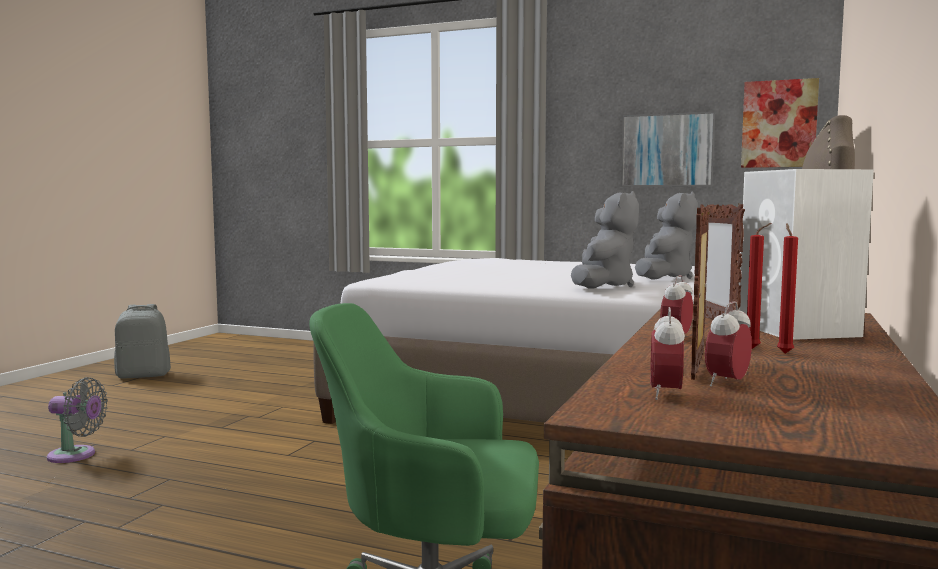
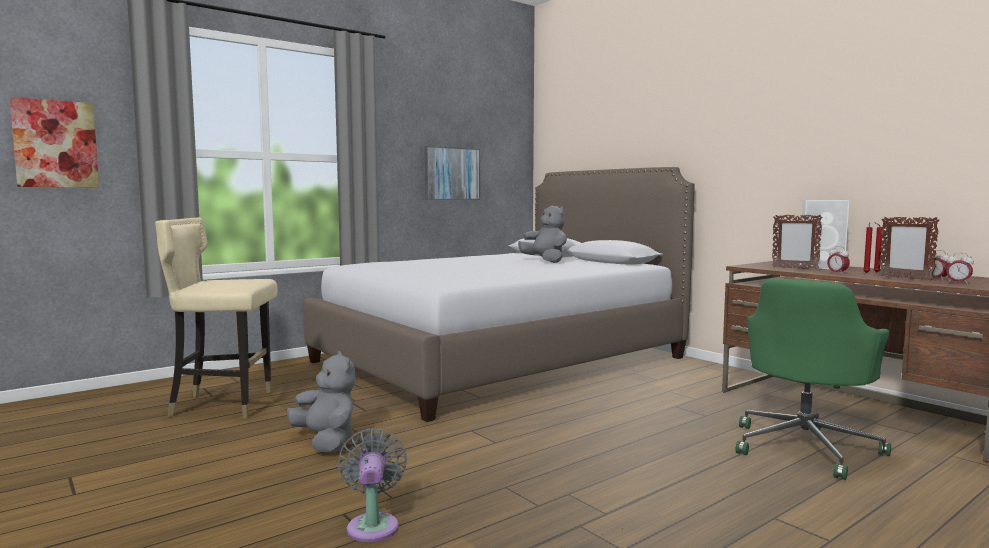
camera: 60 degrees left, 0 degrees up
grey fan [47,377,108,463] -> grey fan turned 45 degrees counterclockwise [338,428,407,542]
grey backpack [114,304,171,379] -> none
grey plush toy [571,191,639,288] -> grey plush toy moved to [287,351,356,452]
picture [741,78,819,168] -> picture moved to [10,97,99,188]
none -> beige chair [155,218,278,418]

